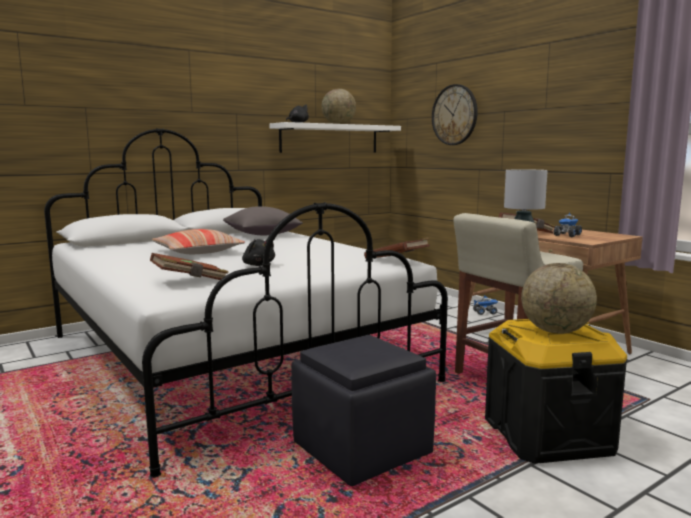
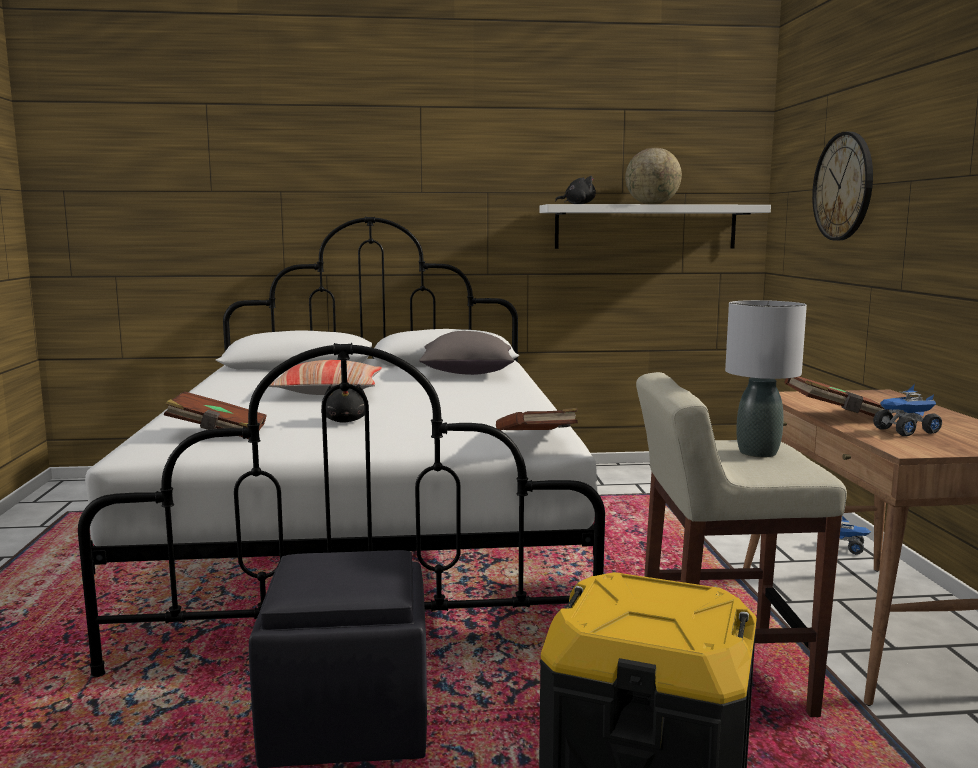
camera: 30 degrees right, 0 degrees up
globe [521,263,597,334] -> none

